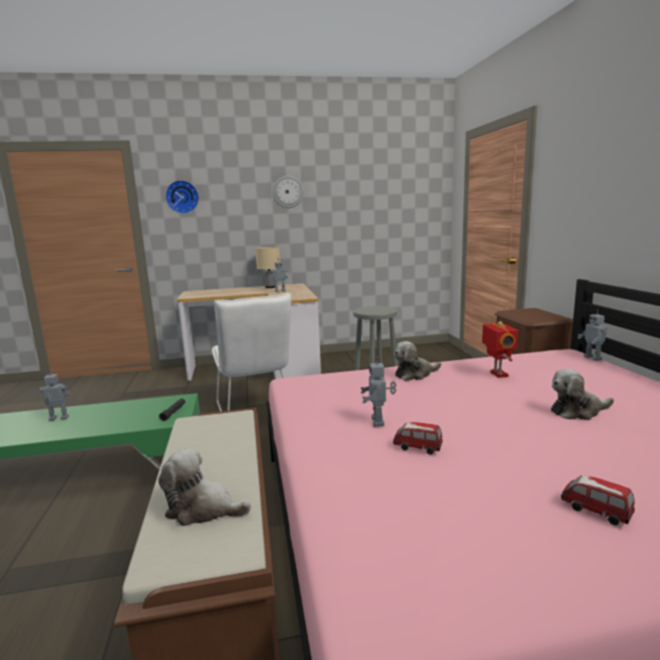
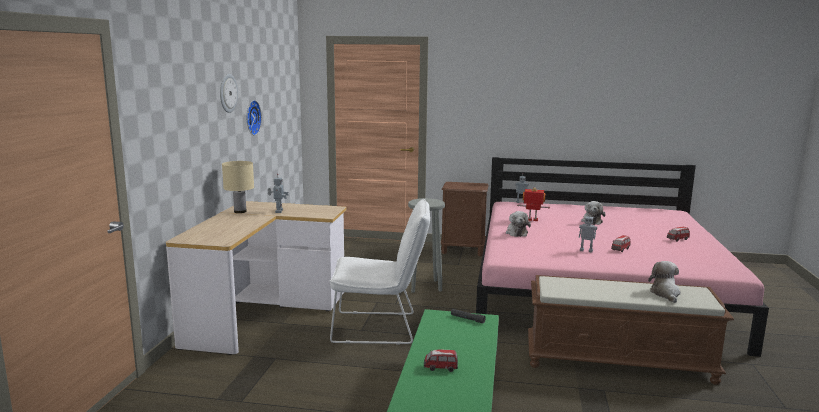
camera: 70 degrees left, 0 degrees up
toy robot [40,370,71,421] -> toy car [424,350,458,372]
plush toy [158,449,251,526] -> plush toy turned 150 degrees clockwise [648,261,681,303]
wall clock [165,180,199,214] -> wall clock moved to [247,100,262,136]

